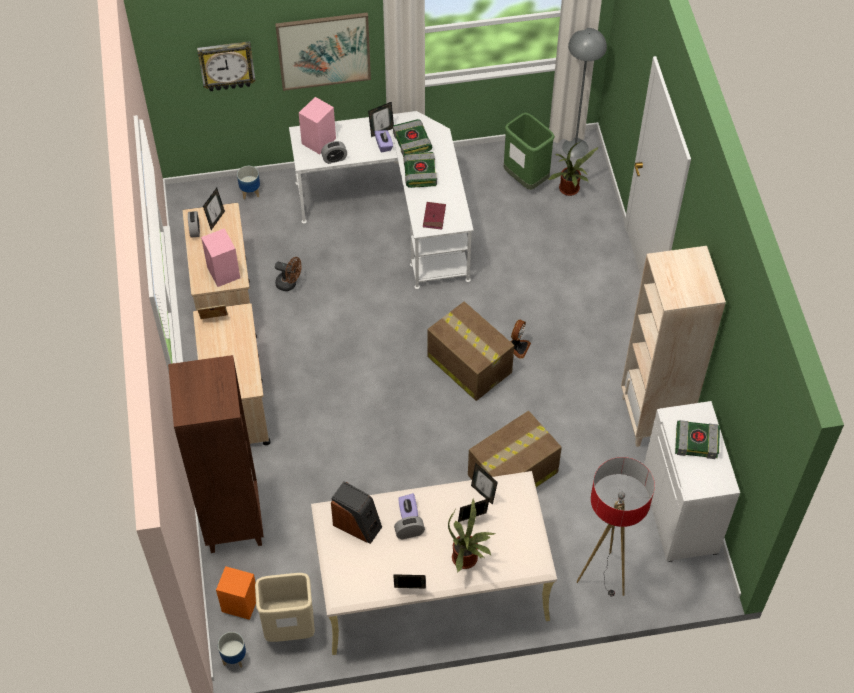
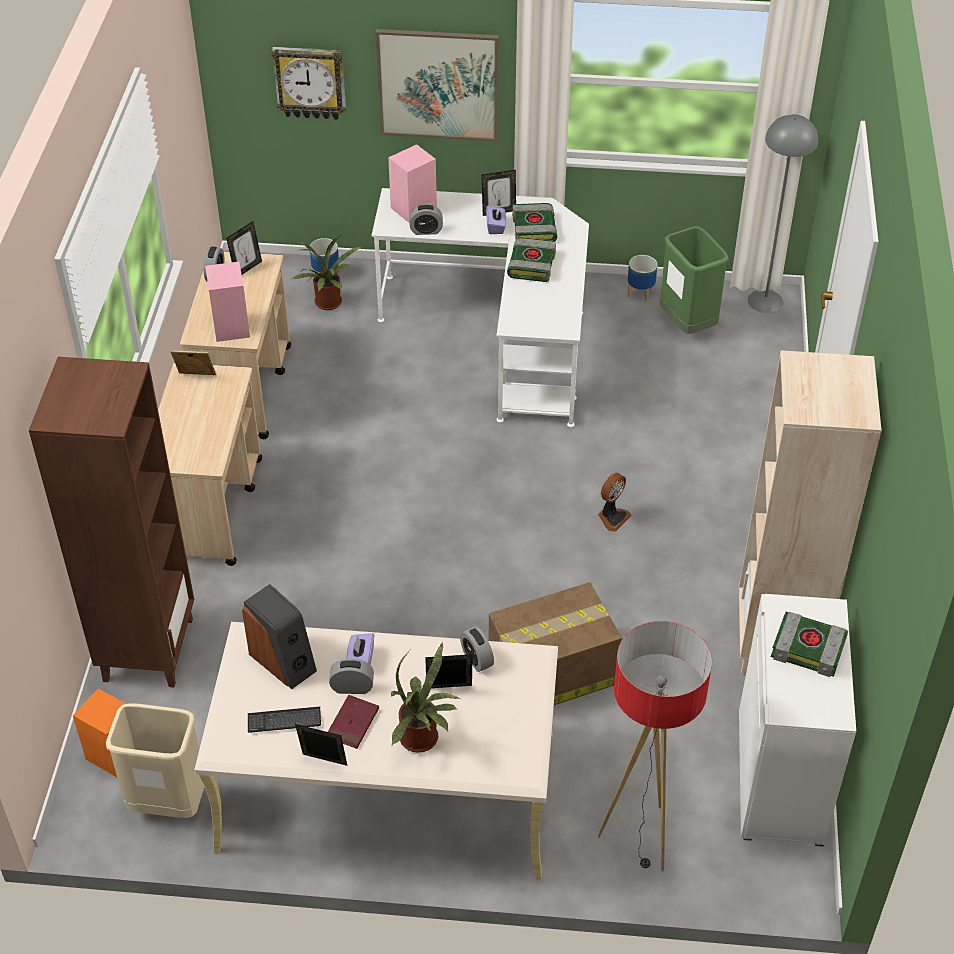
camera: 15 degrees right, 10 degrees down
planter [218,632,246,668] -> planter moved to [627,255,658,302]
brown fan [275,257,302,291] -> none
red book [423,202,446,230] -> red book moved to [328,695,379,749]
cardboard box [427,301,514,401] -> none
picture frame [471,463,498,505] -> alarm clock [460,627,494,672]
potted plant [548,141,599,196] -> potted plant moved to [292,235,362,310]
none -> keyboard [248,707,321,733]

